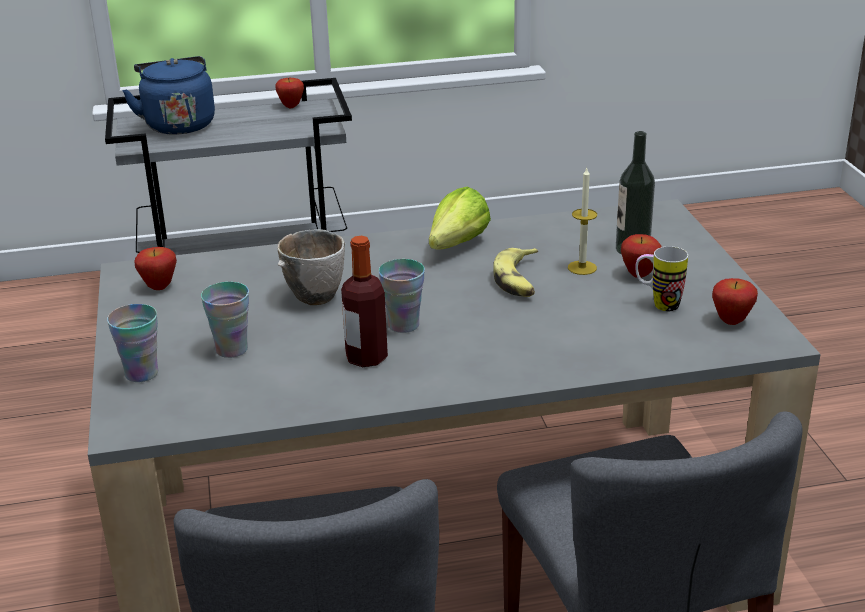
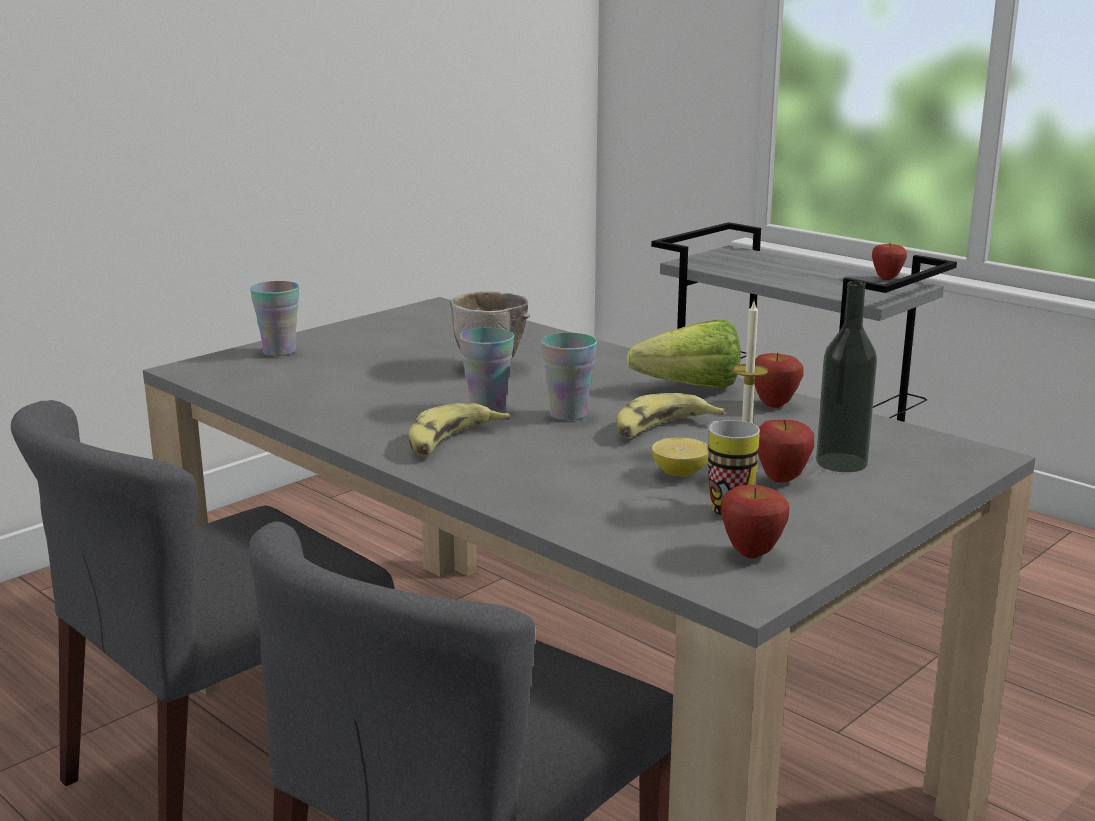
camera: 55 degrees right, 10 degrees down
blue kettle [122,56,215,135] -> none
apple [134,247,177,290] -> apple moved to [755,353,803,408]
cup [201,282,249,358] -> cup moved to [541,333,597,420]
bottle [341,236,388,367] -> none
none -> banana [408,403,510,456]
none -> lemon [652,438,708,477]

